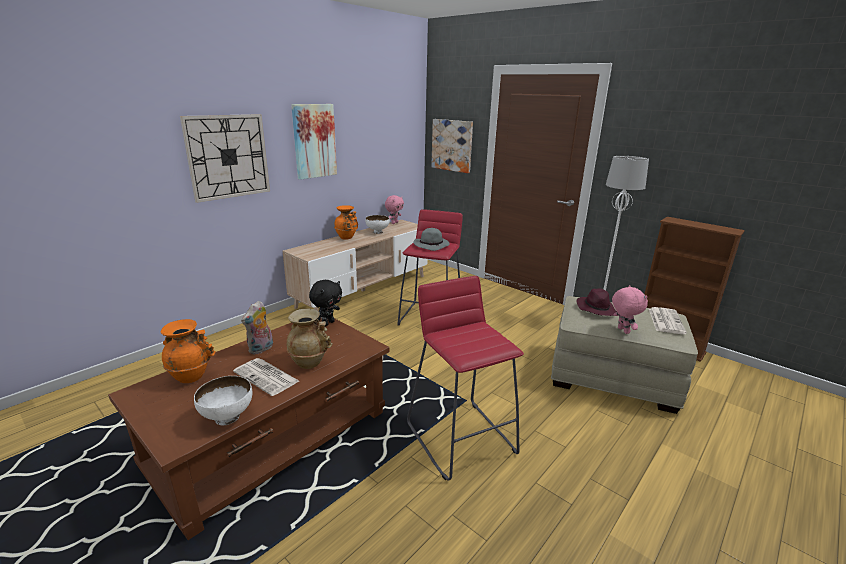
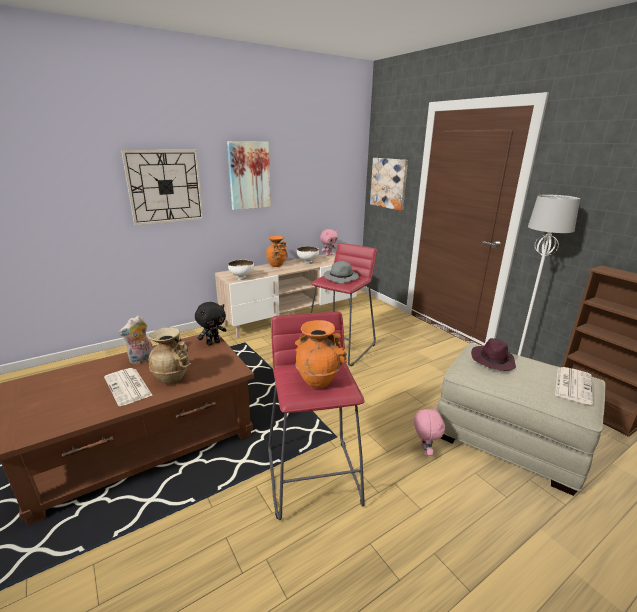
camera: 15 degrees right, 0 degrees up
orange vase [161,319,216,383] -> orange vase moved to [295,320,347,389]
white bowl [194,376,252,425] -> white bowl moved to [228,260,254,280]
pink plush toy [612,285,648,334] -> pink plush toy moved to [414,407,445,456]

